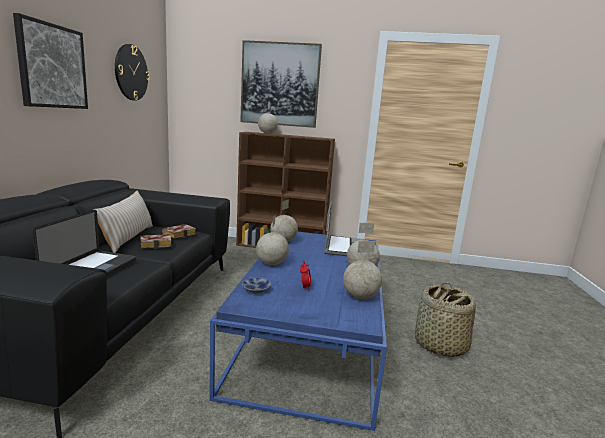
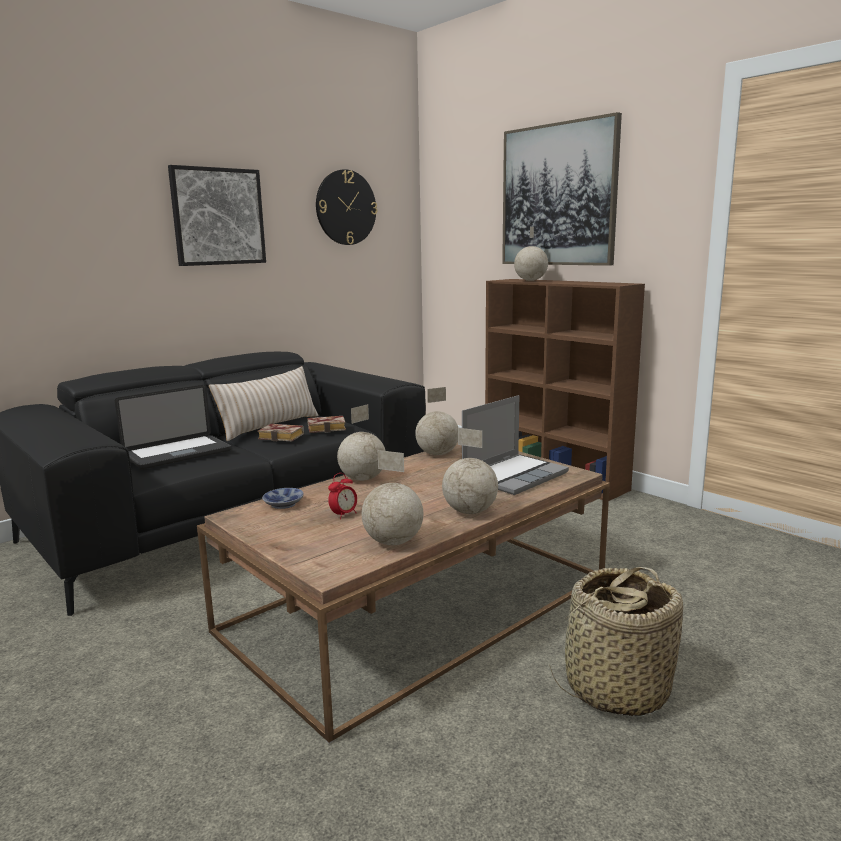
camera: 40 degrees right, 0 degrees up
blue coffee table [210,232,387,432] -> brown coffee table [197,442,610,744]

